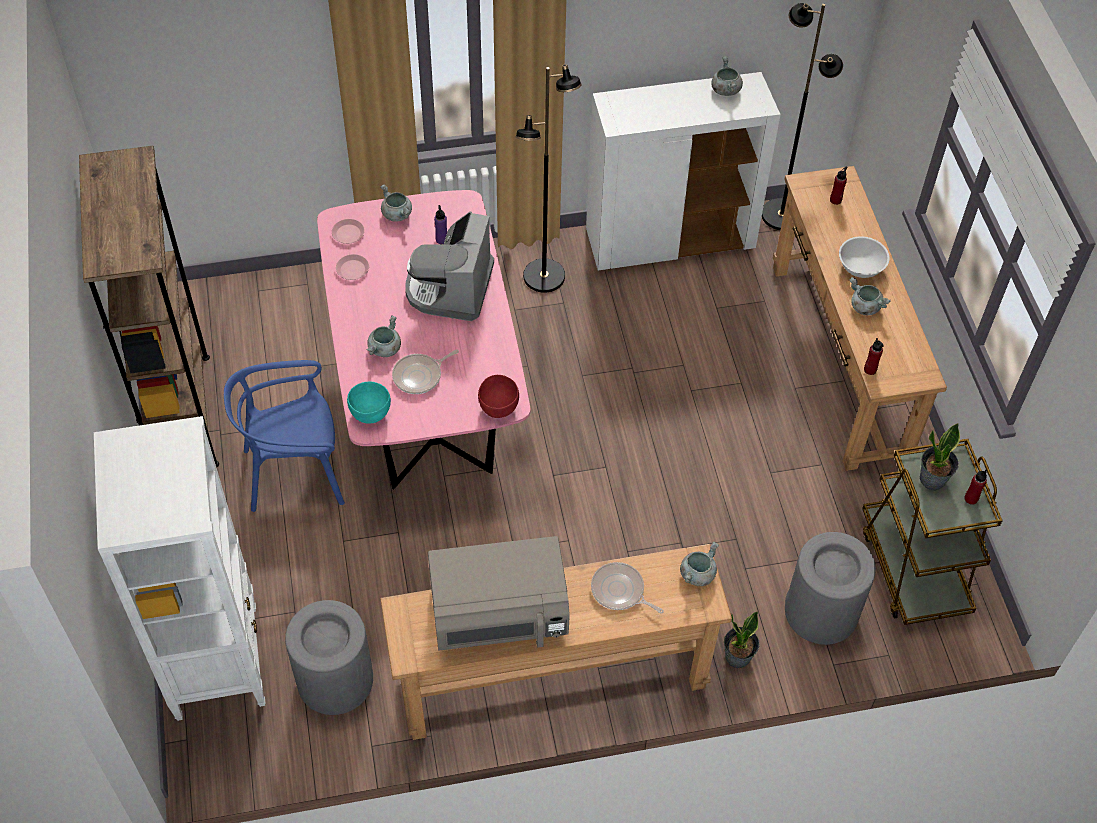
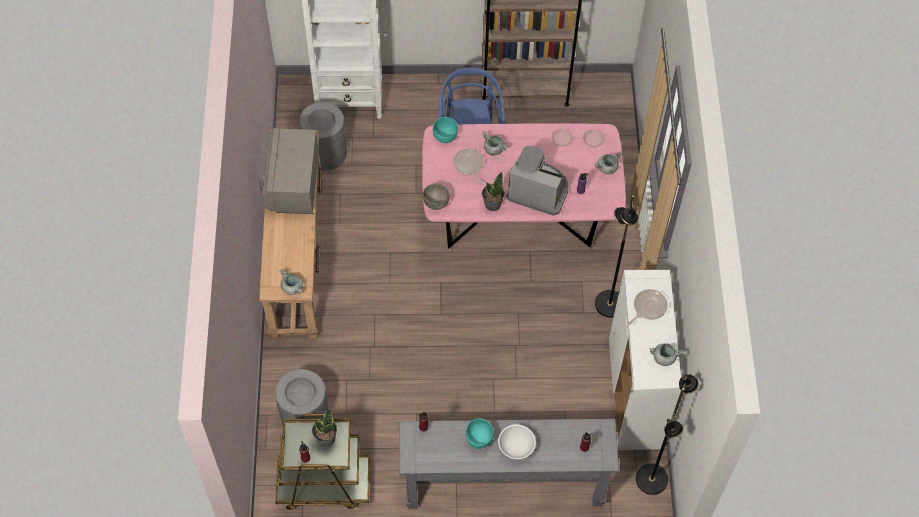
camera: 100 degrees right, 5 degrees up
red bowl [478,375,519,418] -> grey bowl [423,183,450,210]
frying pan [591,562,664,614] -> frying pan moved to [628,289,668,325]
potted plant [724,612,759,668] -> potted plant moved to [482,172,505,211]
brown console table [773,166,947,471] -> grey console table [399,419,619,509]
grey cooking pot [849,277,891,315] -> turquoise bowl [465,418,494,449]

